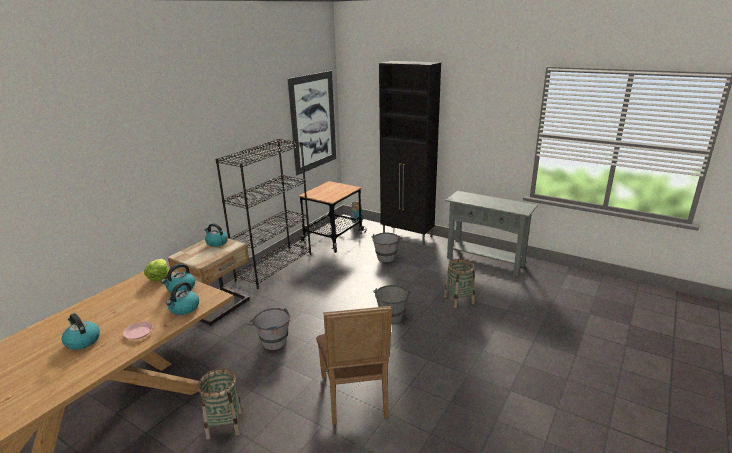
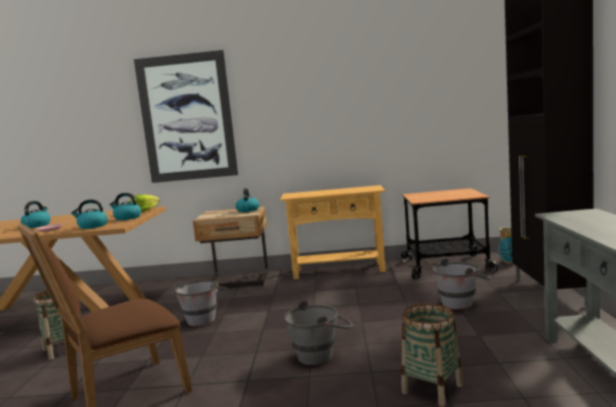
camera: 60 degrees right, 15 degrees down
black bookcase [216,139,311,289] -> beige console table [280,185,386,279]
picture [288,71,336,175] -> picture moved to [134,50,238,183]

